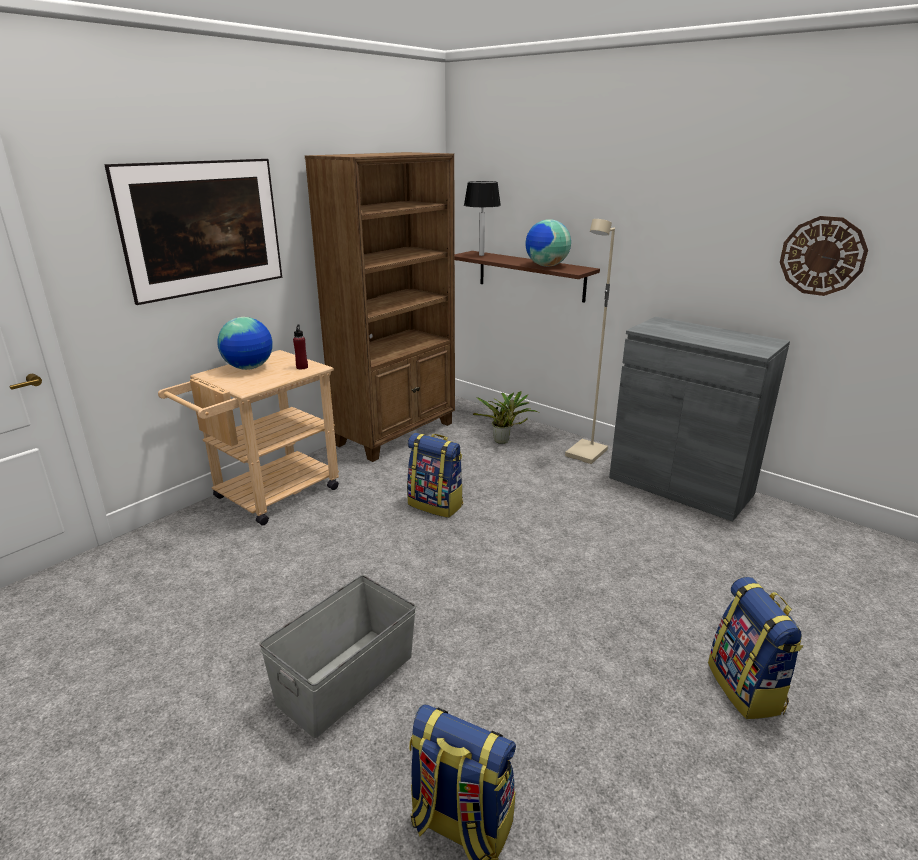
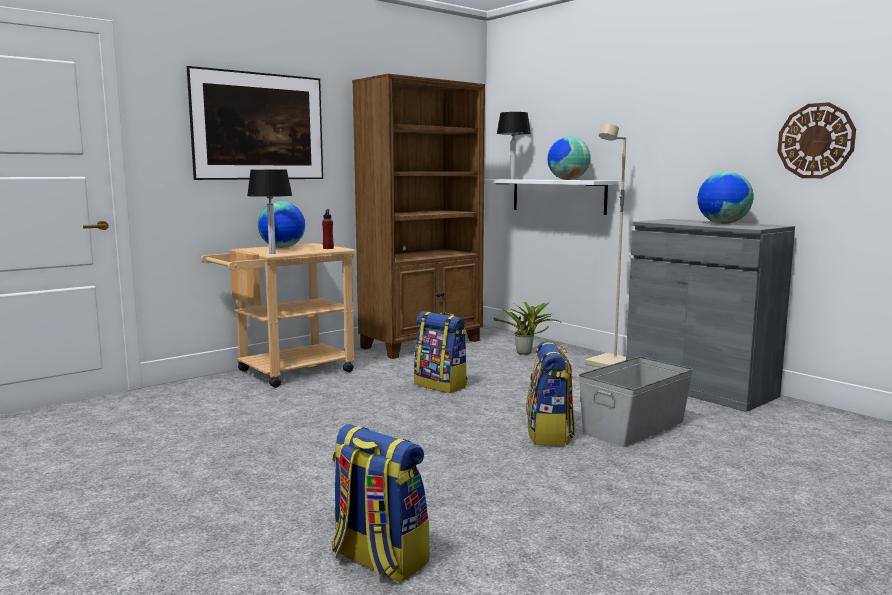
camera: 10 degrees right, 15 degrees down
grey storage box [259,575,416,738] -> grey storage box moved to [579,356,693,447]
brown shelf [455,251,600,303] -> white shelf [484,179,619,215]
backpack [708,577,803,719] -> backpack moved to [526,341,575,446]
none -> table lamp [247,169,292,254]
none -> globe [697,171,754,224]

